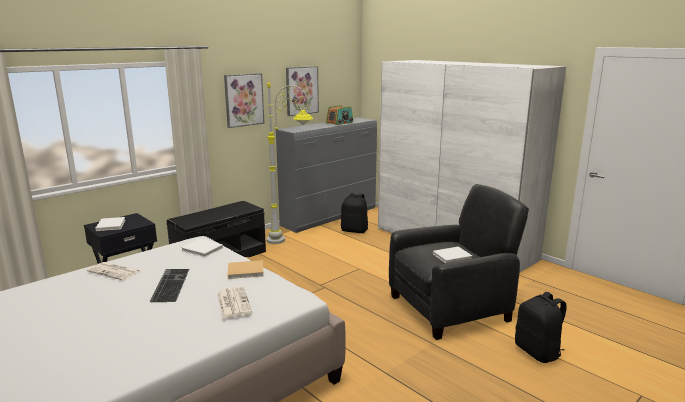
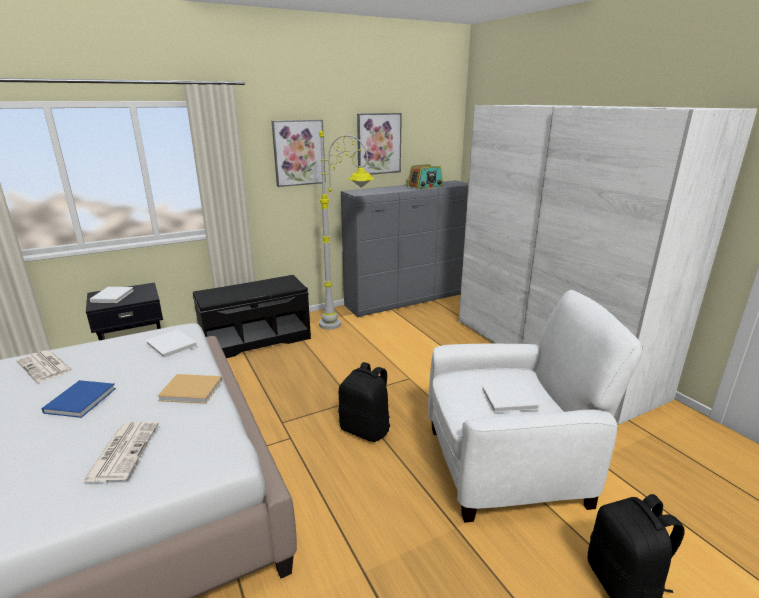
camera: 15 degrees right, 5 degrees up
keyboard [149,269,189,302] -> blue book [41,380,116,418]
black backpack [341,193,368,233] -> black backpack moved to [338,362,390,442]
black armchair [389,184,529,340] -> white armchair [428,290,643,523]

